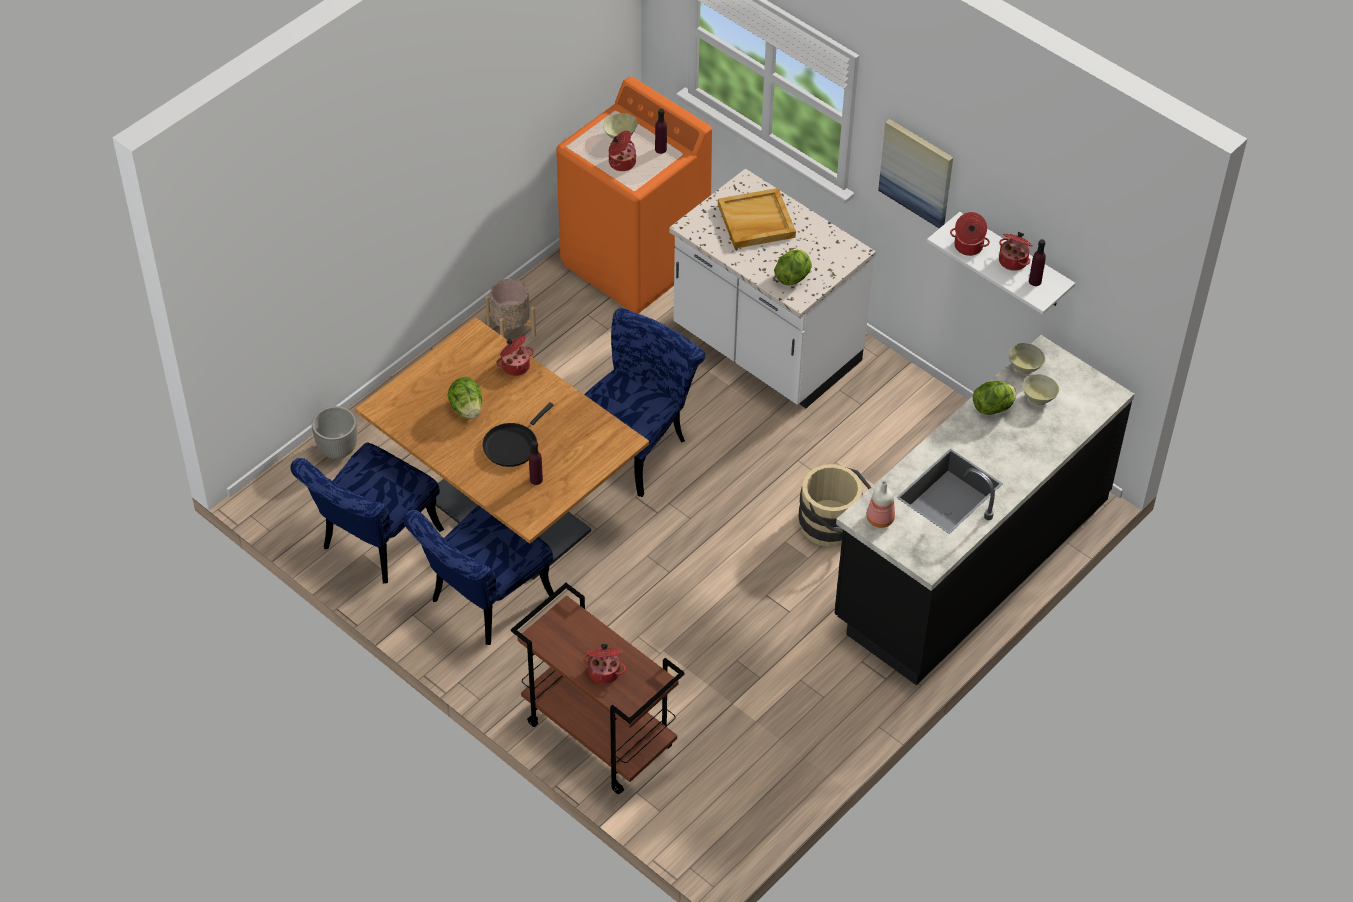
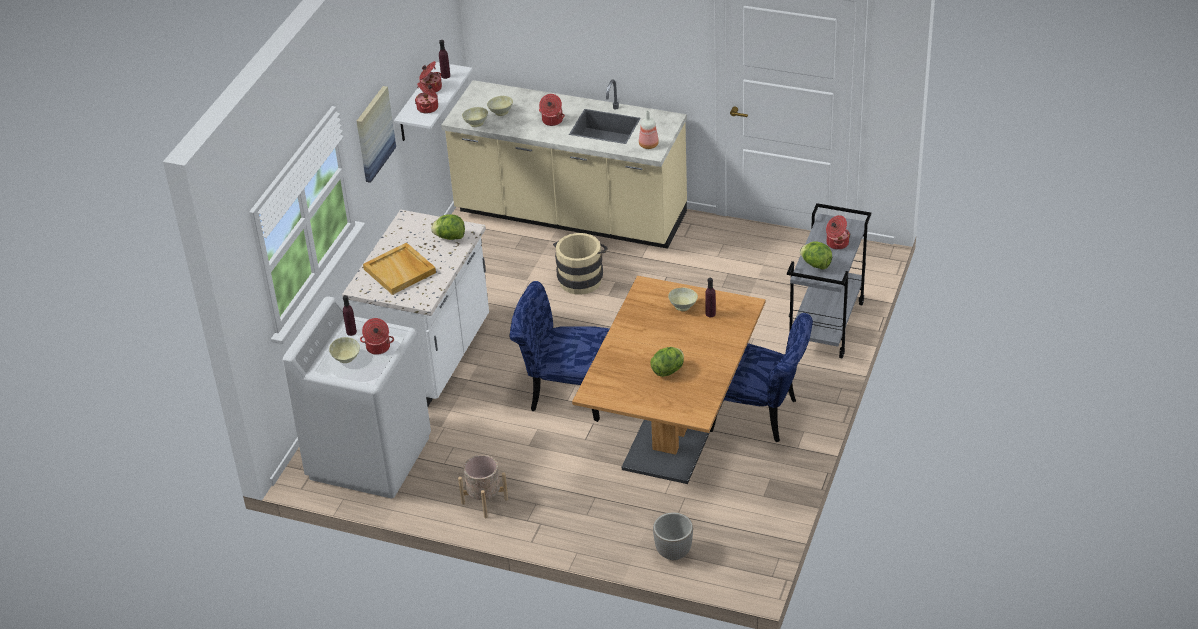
camera: 110 degrees left, 10 degrees down
blue chair [290,442,444,583] -> none
black frying pan [482,402,554,467] -> none
cooking pot [497,336,534,376] -> cooking pot moved to [539,94,565,126]
brown cart [511,583,685,794] -> grey cart [787,203,871,359]
orange washing machine [556,77,712,314] -> white washing machine [283,296,431,498]
black counter [834,335,1135,685] -> beige counter [441,79,687,249]
lettuce [973,381,1016,415] -> lettuce moved to [800,241,832,270]
none -> beige bowl [668,288,698,311]

